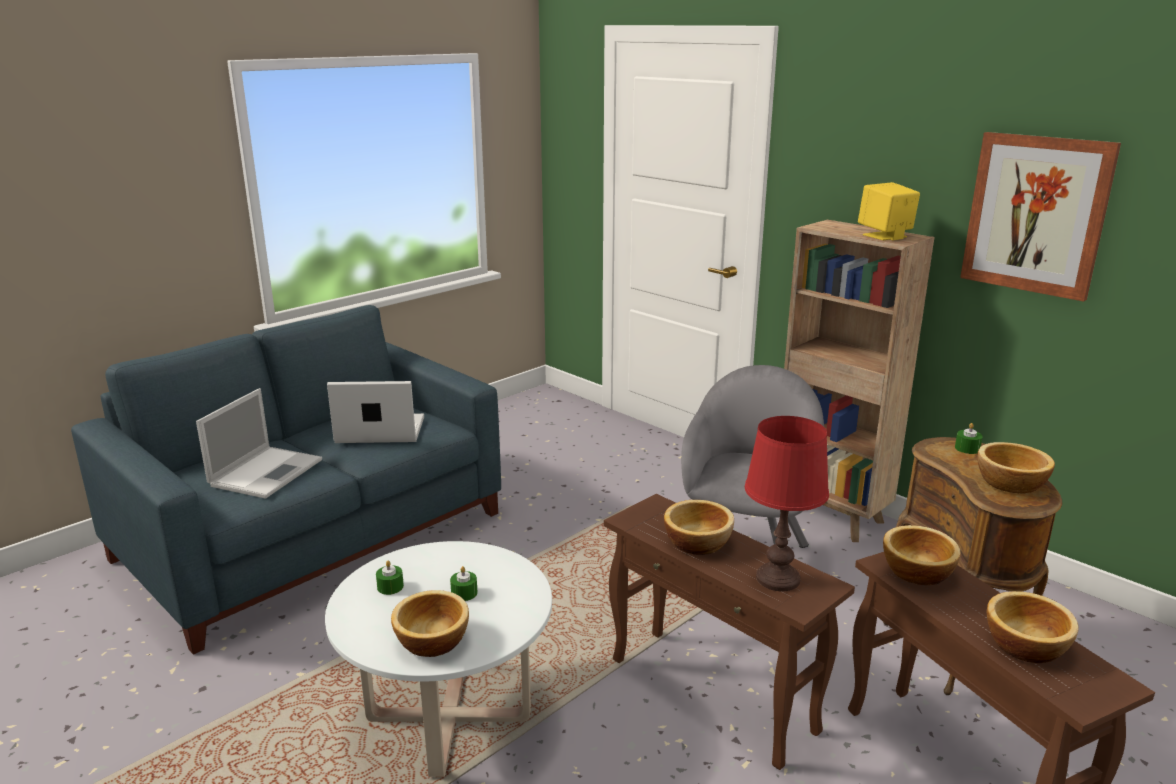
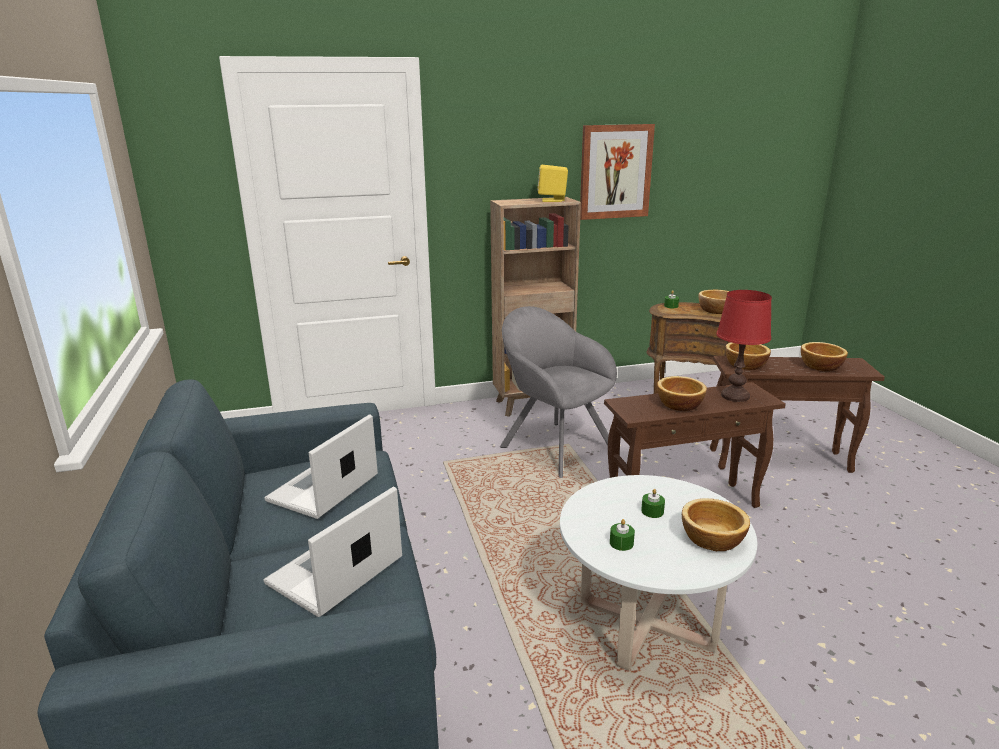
camera: 60 degrees left, 0 degrees up
laptop [196,388,322,499] -> laptop turned 105 degrees counterclockwise [263,487,402,617]

